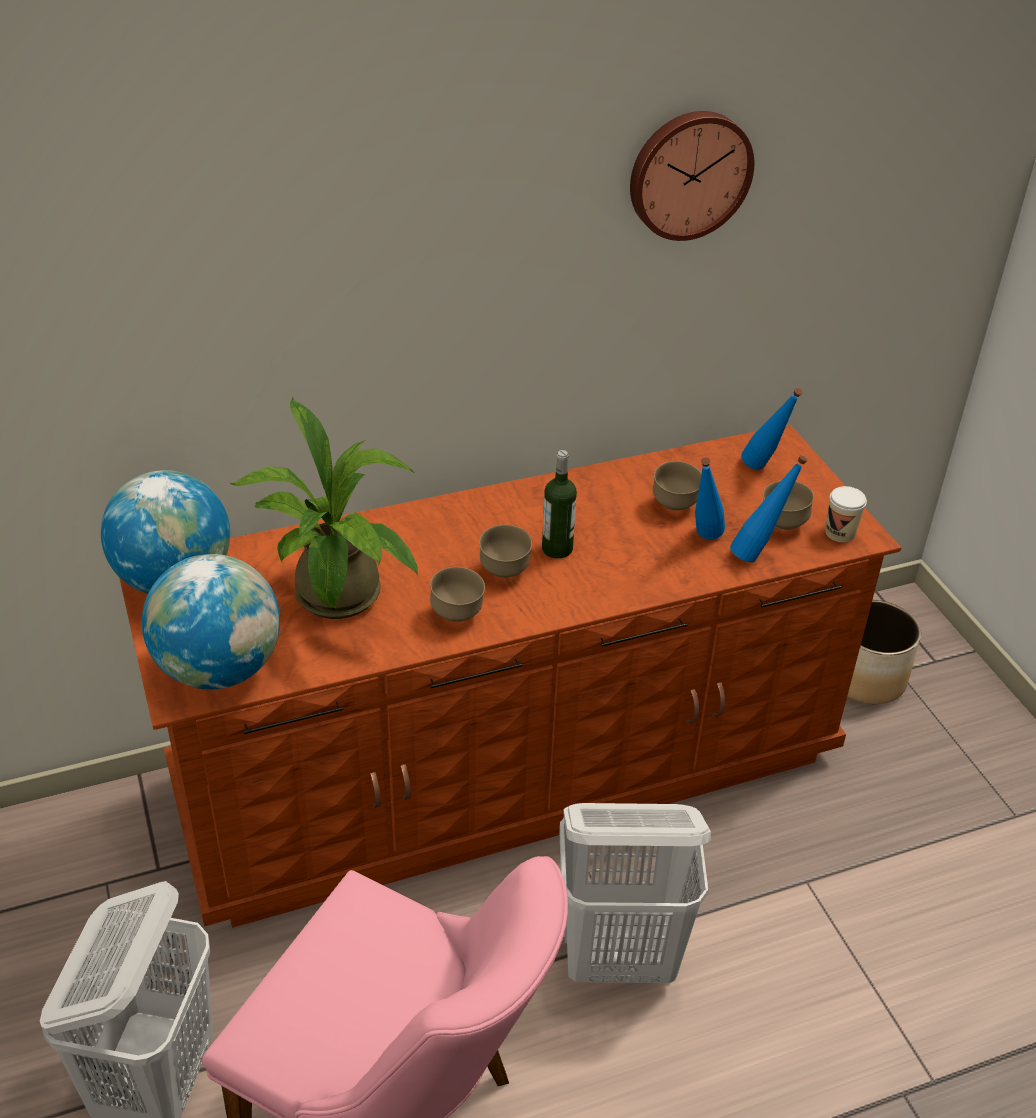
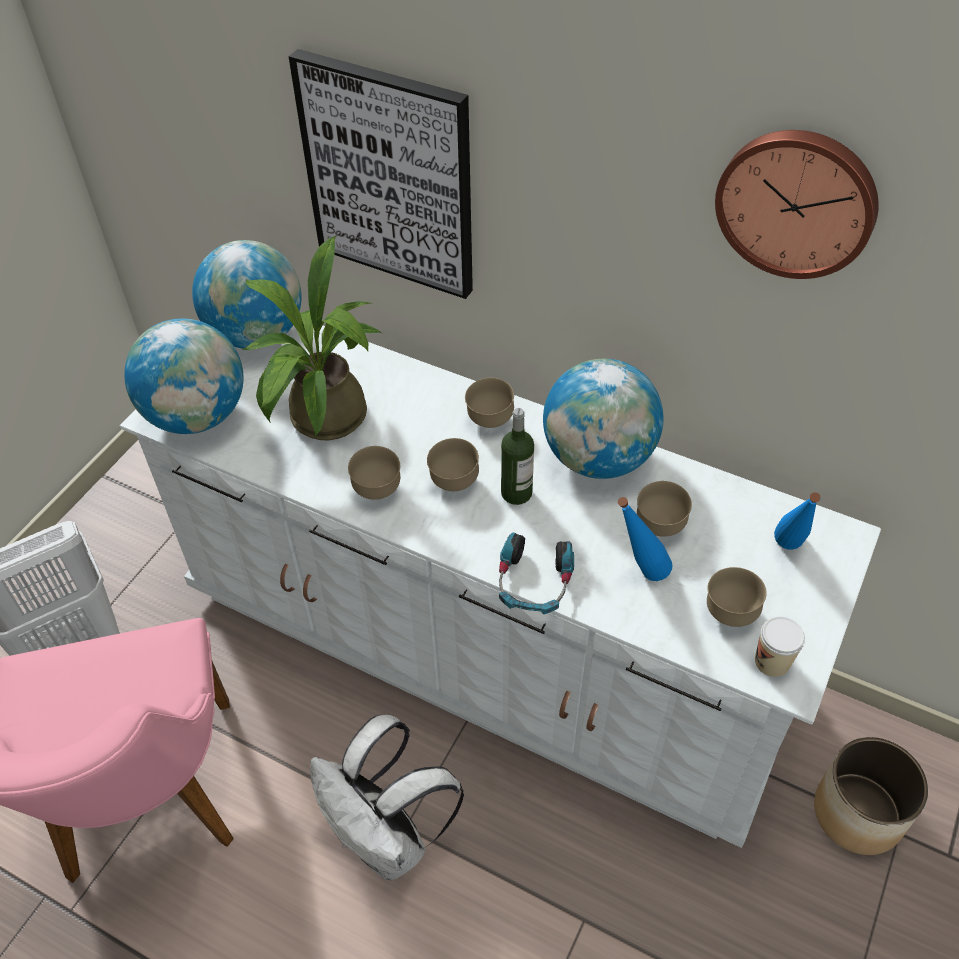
camera: 50 degrees right, 10 degrees up
brown dresser [119,425,901,928] -> white dresser [120,325,881,848]
white laundry basket [559,803,711,983] -> white backpack [310,715,464,880]
blue bottle [730,455,808,562] -> none
none -> picture [289,49,473,299]
none -> brown bowl [465,378,514,428]
none -> headphones [499,532,574,614]
none -> globe [543,359,663,479]

